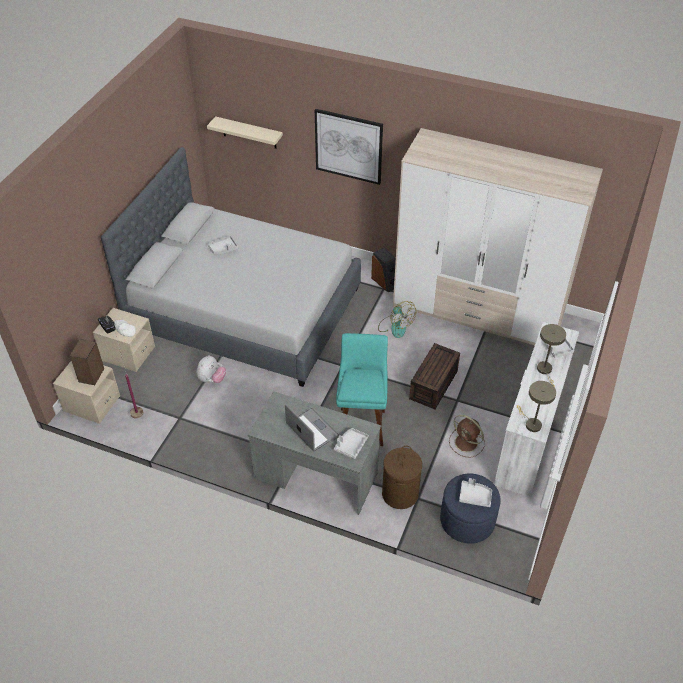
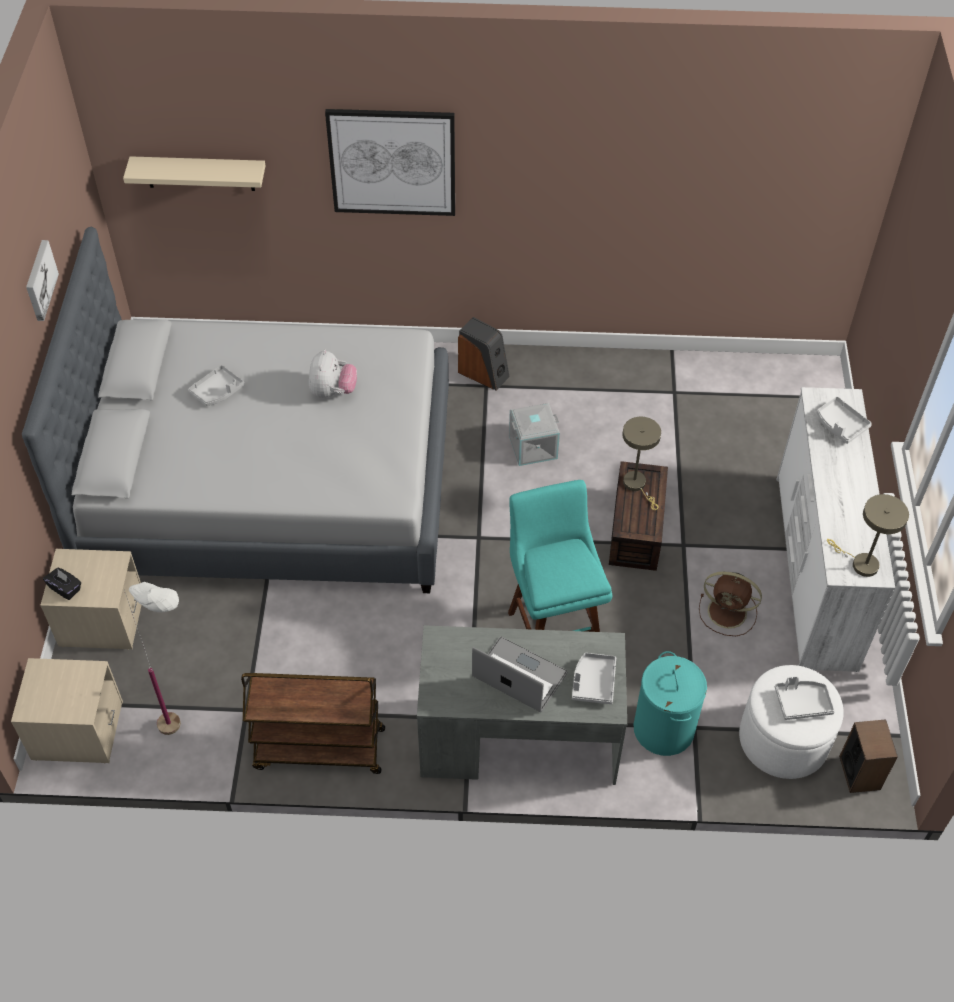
camera: 20 degrees left, 5 degrees up
speaker [70,339,104,385] -> speaker moved to [839,719,898,793]
plush toy [196,355,226,383] -> plush toy moved to [309,349,357,398]
fan [378,301,416,338] -> grey storage box [509,403,560,466]
brown laundry basket [382,446,422,509] -> turquoise laundry basket [633,651,707,756]
wardrobe [393,128,603,345] -> none
blue ottoman [440,473,501,544] -> white ottoman [739,665,844,779]
beige table lamp [537,324,566,387] -> beige table lamp moved to [622,417,661,510]
none -> picture [26,240,59,321]
none -> brown cart [241,673,385,774]

